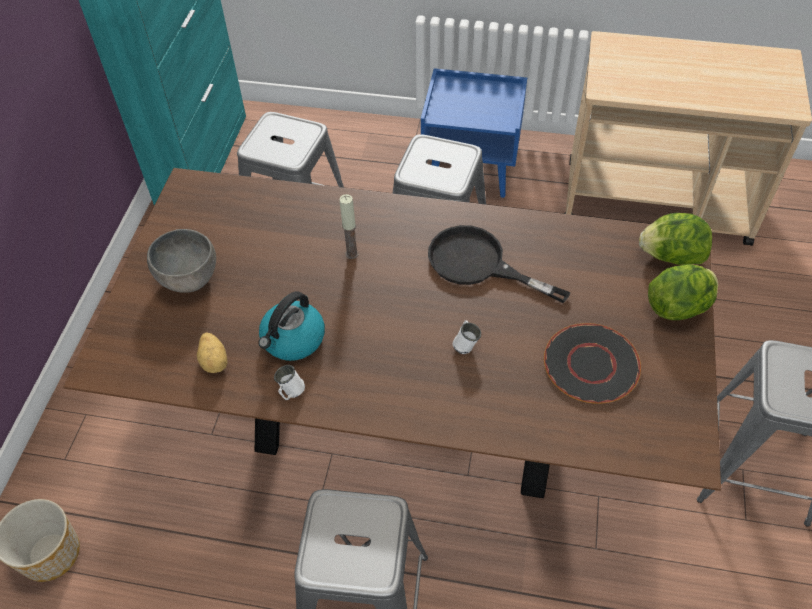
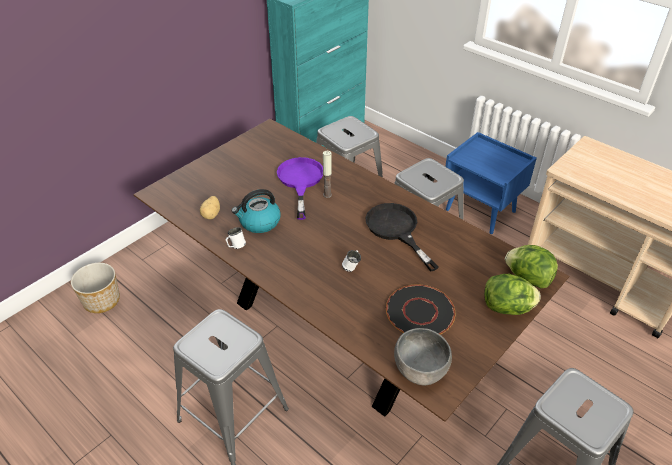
camera: 30 degrees right, 10 degrees down
grey bowl [147,229,216,293] -> grey bowl moved to [394,328,452,385]
none -> purple frying pan [277,157,323,220]

